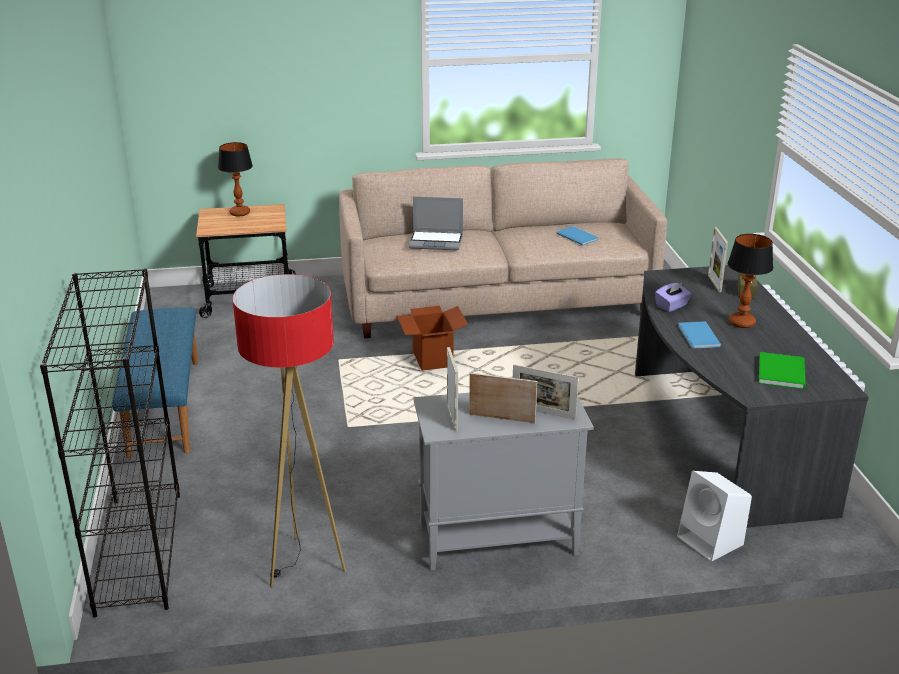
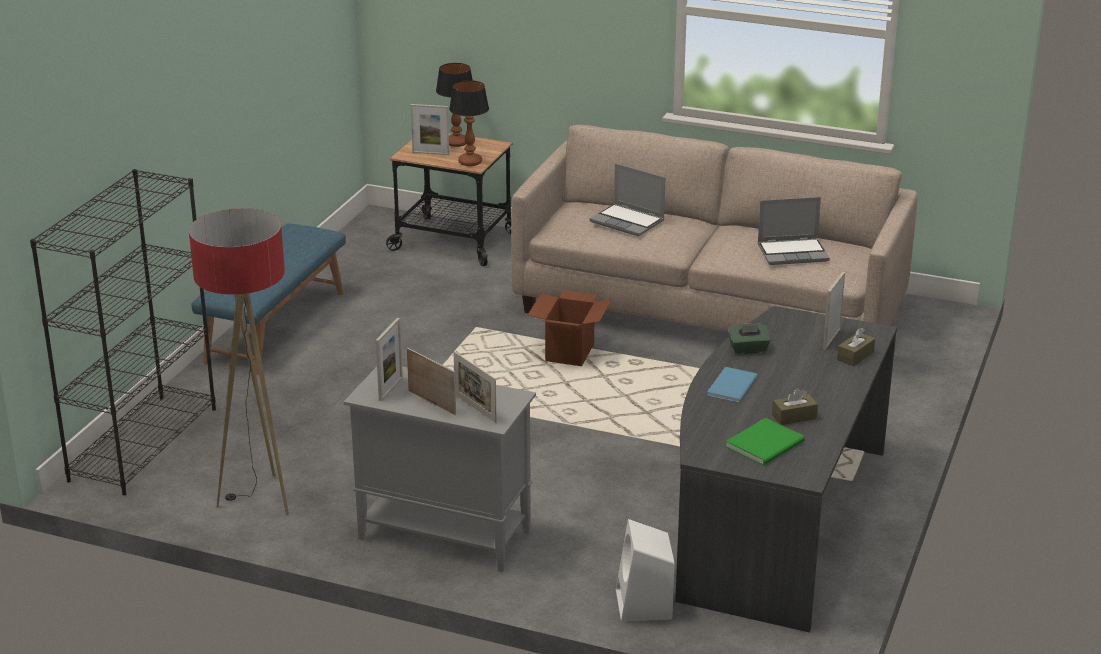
camera: 30 degrees right, 0 degrees up
blue book [557,226,599,245] -> laptop [758,197,830,265]
purple tissue box [655,283,692,312] -> green tissue box [728,323,771,354]
table lamp [728,234,773,328] -> table lamp moved to [449,80,489,166]
none -> picture frame [411,104,449,155]
none -> brown tissue box [772,388,818,425]

